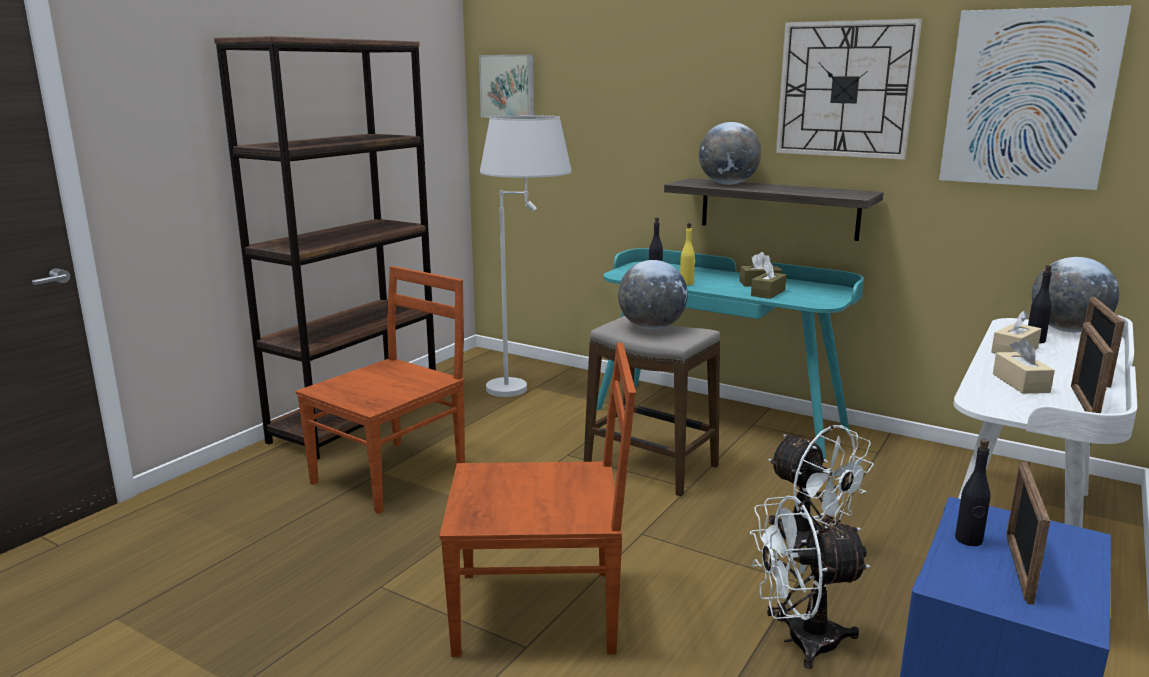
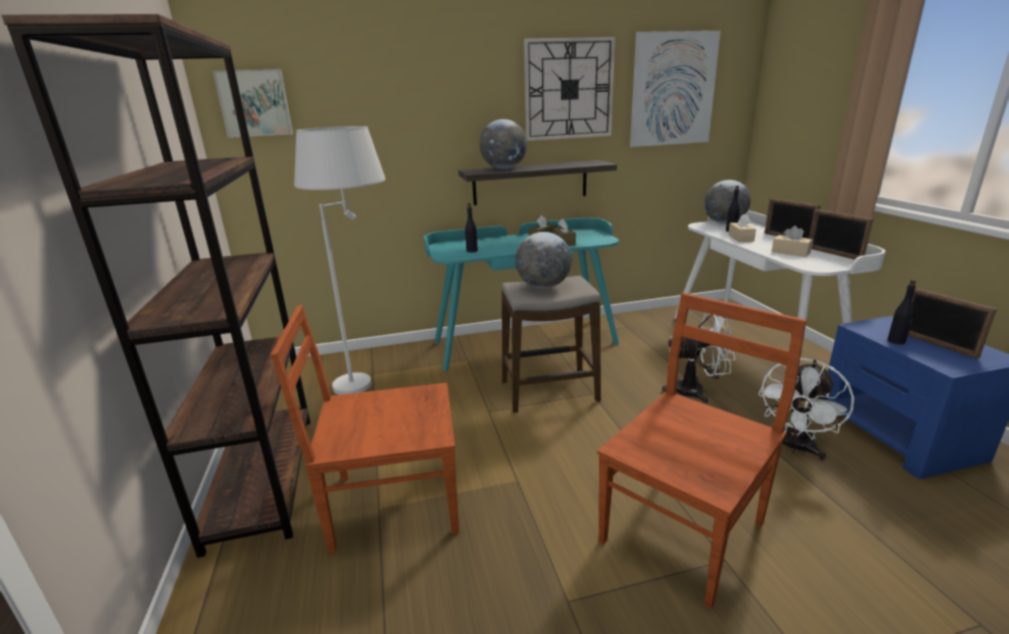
camera: 45 degrees left, 5 degrees up
brown chair [296,266,465,514] -> brown chair turned 90 degrees counterclockwise [270,305,459,553]
yellow bottle [680,223,695,285] -> none

